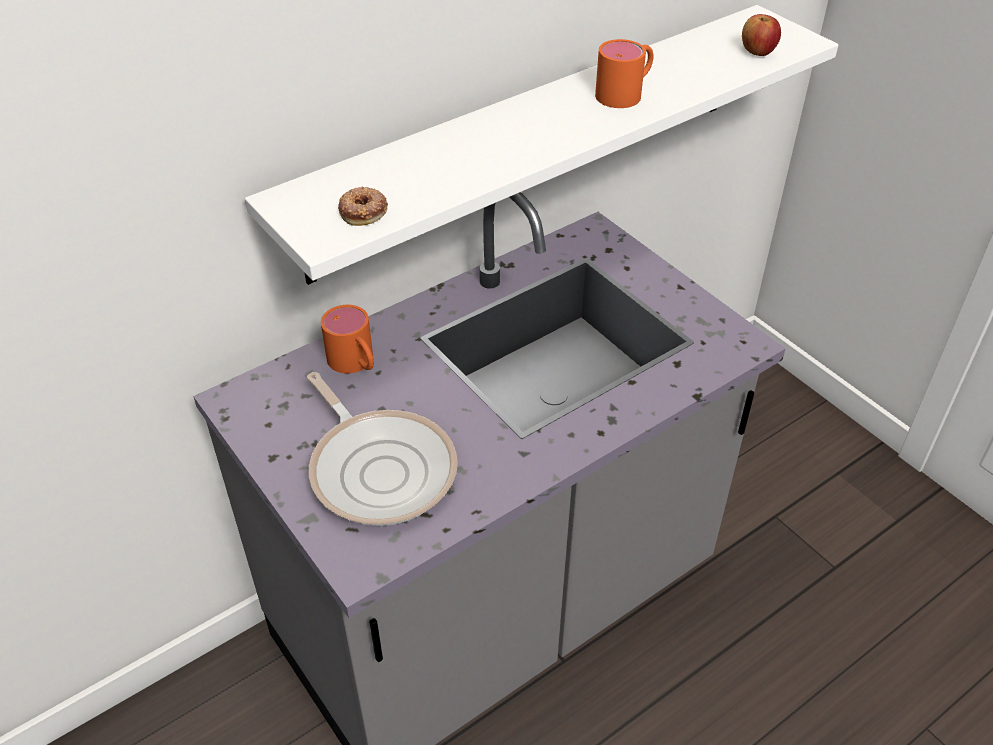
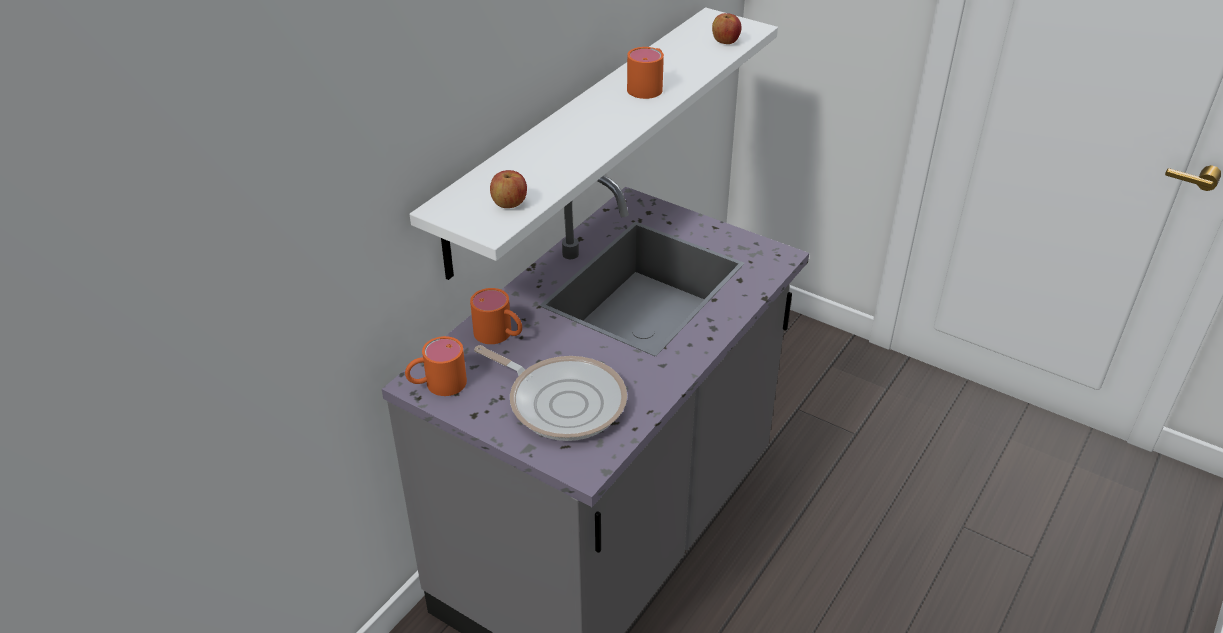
camera: 20 degrees left, 5 degrees down
donut [338,187,388,226] -> apple [490,170,527,208]
none -> orange mug [405,336,467,396]

